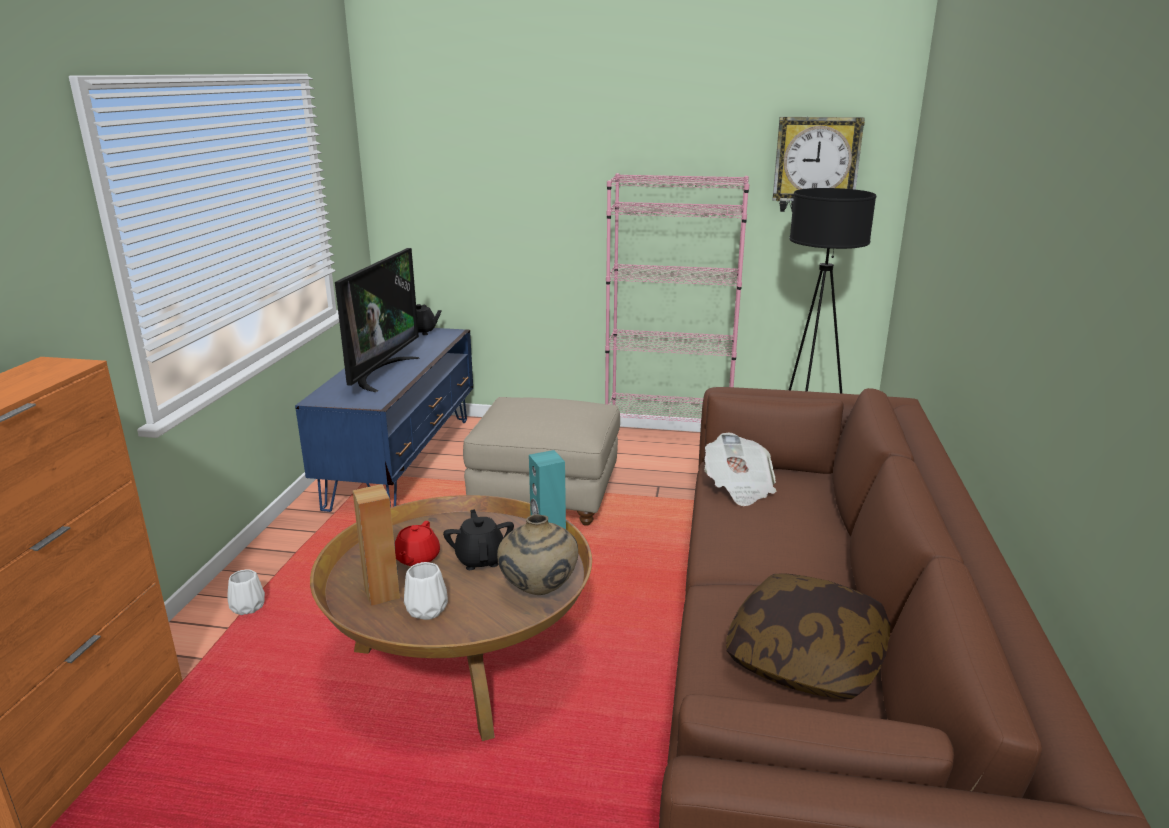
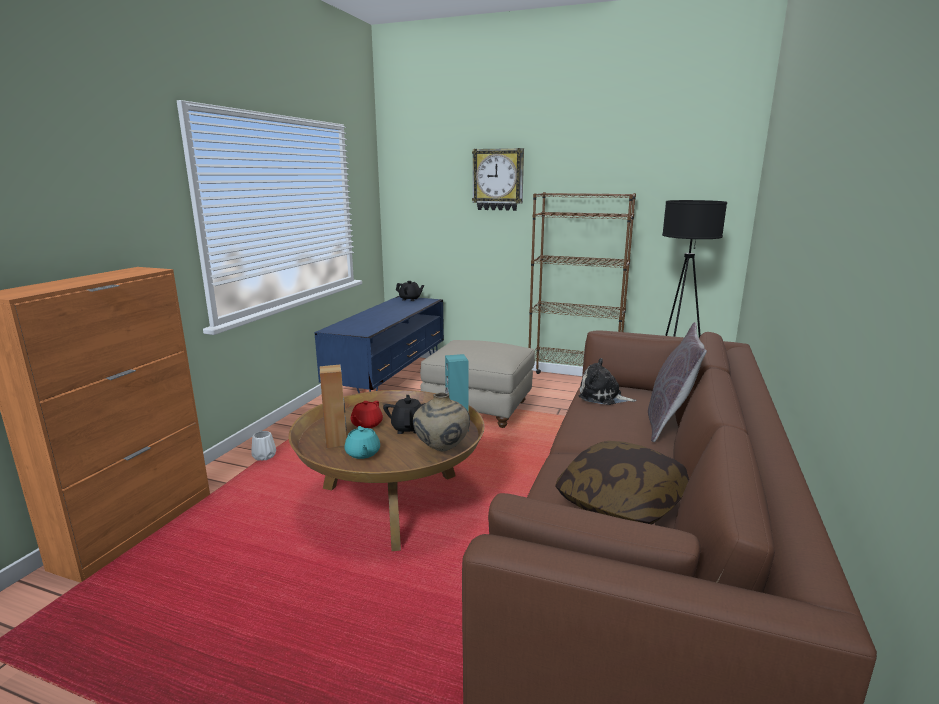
camera: 10 degrees right, 5 degrees down
television [335,248,420,392] -> none
white vase [404,562,448,620] -> turquoise teapot [344,426,380,459]
pink bookcase [605,173,749,422] -> brown bookcase [529,192,636,374]
newspaper [704,433,777,506] -> plush toy [578,358,636,405]
wall clock [772,117,865,212] -> wall clock moved to [472,148,524,211]
none -> grey pillow [648,322,707,442]

